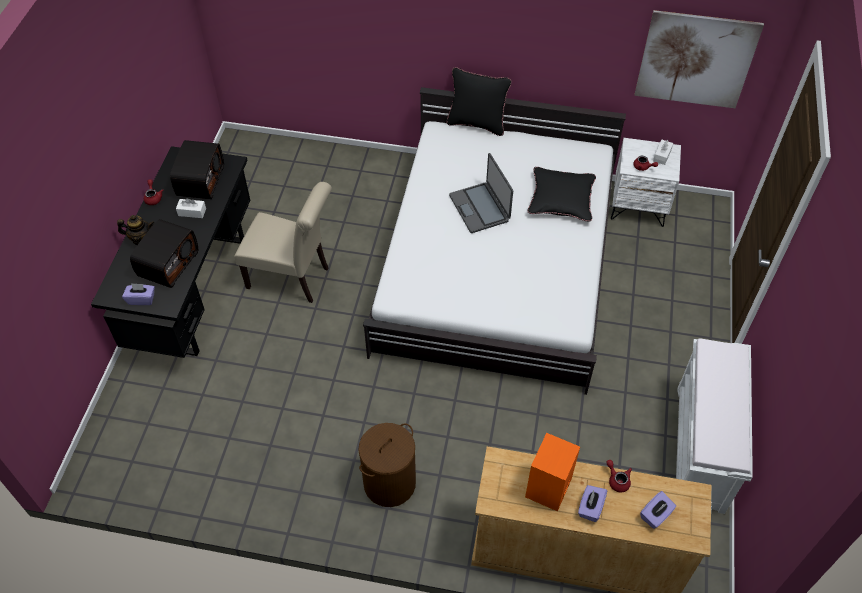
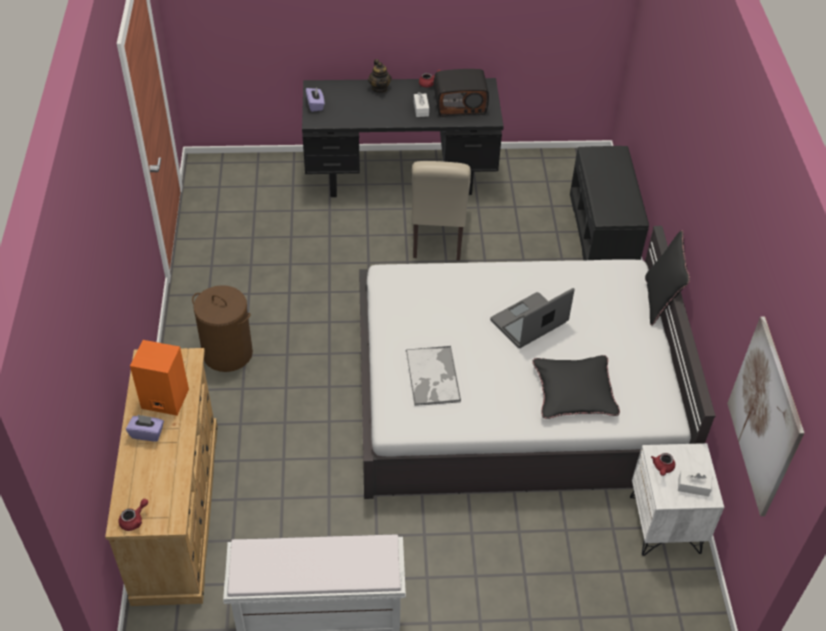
camera: 75 degrees right, 5 degrees down
radio [130,219,198,288] -> none
red teapot [606,460,632,493] -> red teapot moved to [119,499,148,531]
purple tissue box [640,491,676,529] -> none
none -> tray [406,346,461,406]
none -> black bench [570,146,649,260]

